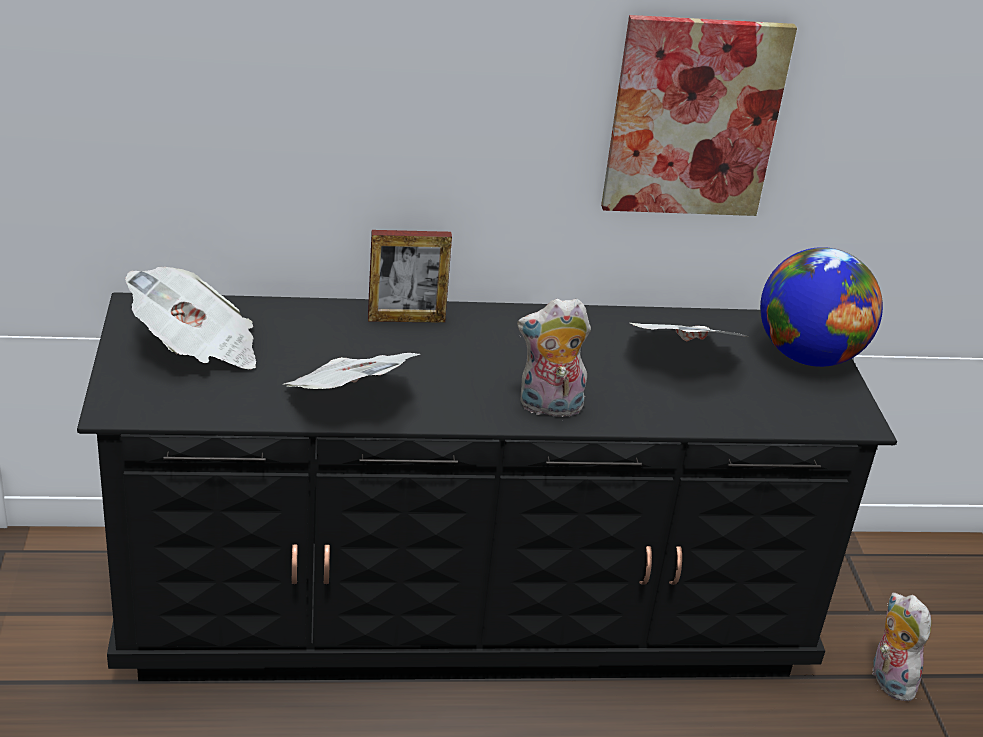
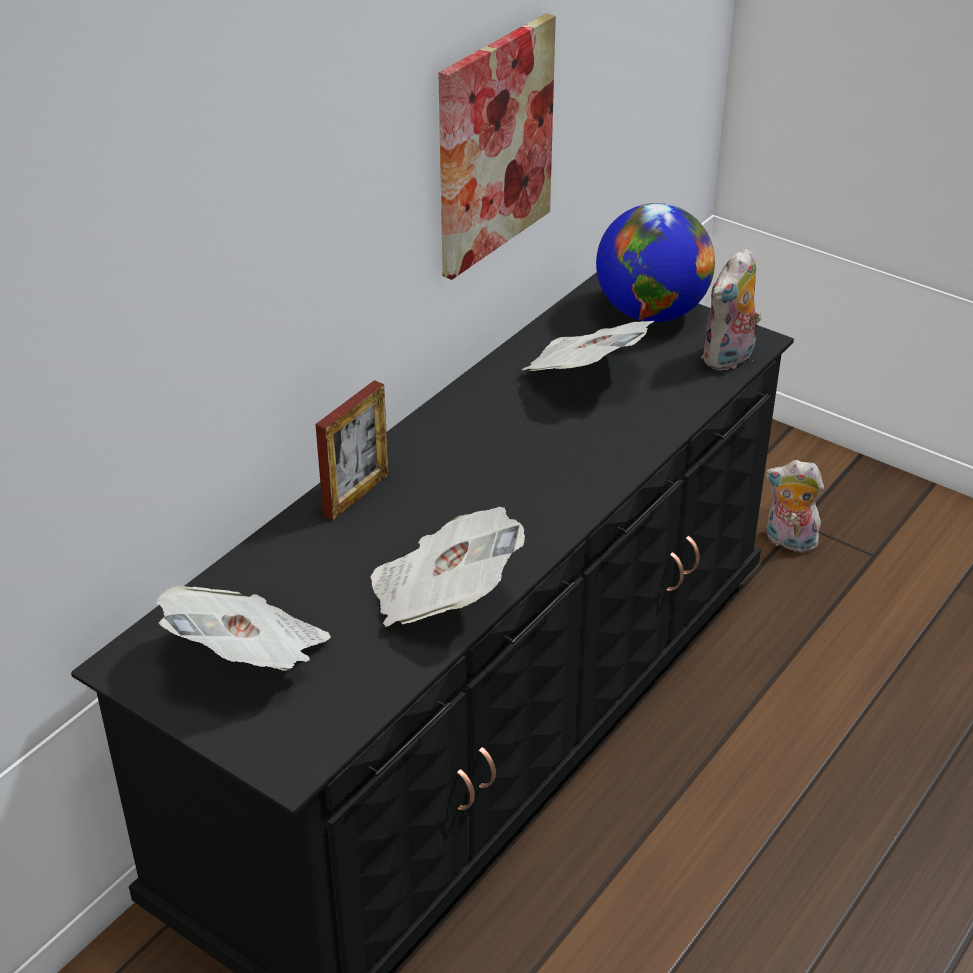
camera: 45 degrees left, 5 degrees up
plush toy [517,299,591,417] -> plush toy moved to [701,248,762,371]

